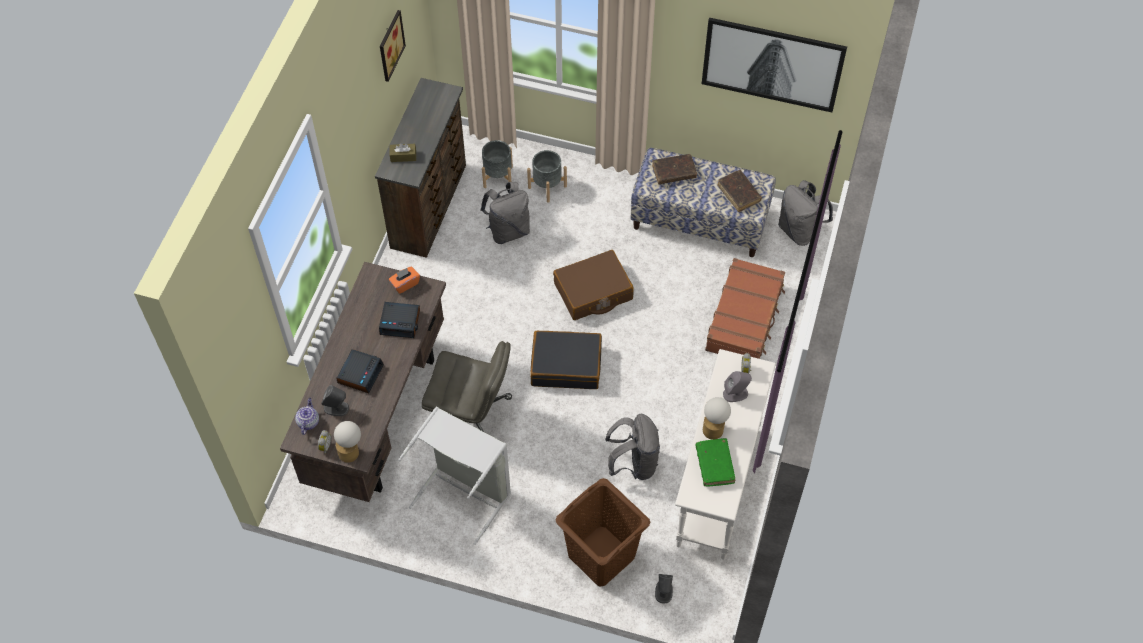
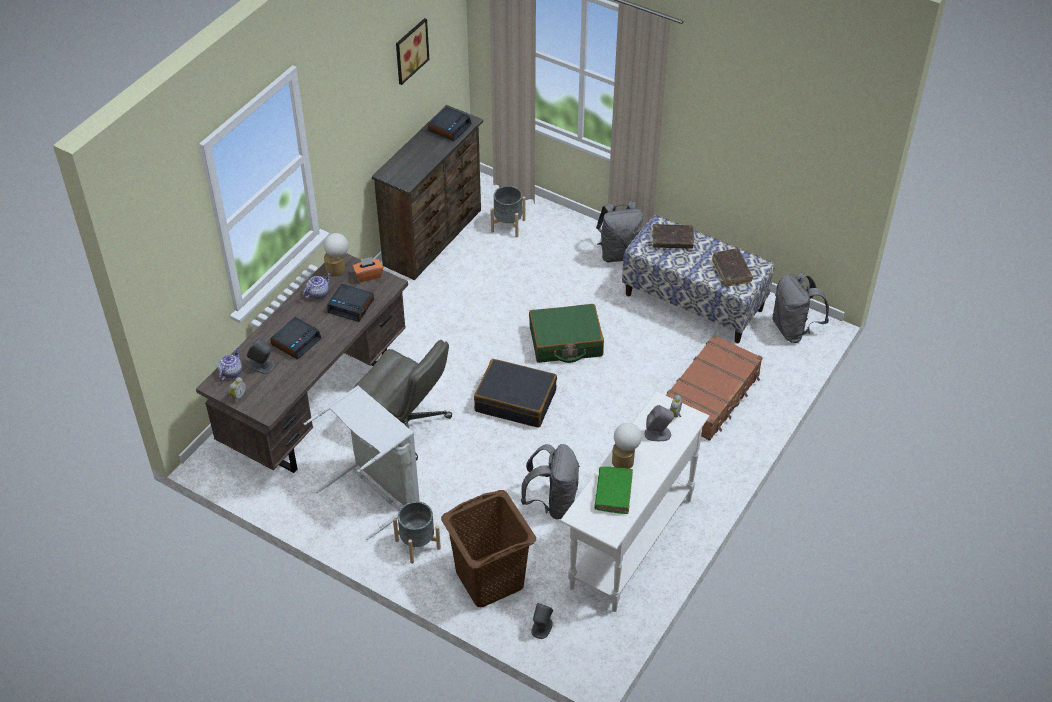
camera: 15 degrees right, 10 degrees down
table lamp [334,421,361,463] -> table lamp moved to [324,233,349,277]
brown tissue box [390,143,416,162] -> none
grey backpack [481,182,530,244] -> grey backpack moved to [596,201,643,263]
grey planter [527,150,567,203] -> grey planter moved to [393,501,441,564]
brown suitcase [553,250,634,320] -> green suitcase [529,304,604,363]
picture [702,17,847,112] -> none
none -> teapot [303,273,331,299]
none -> alarm clock [428,107,471,141]

